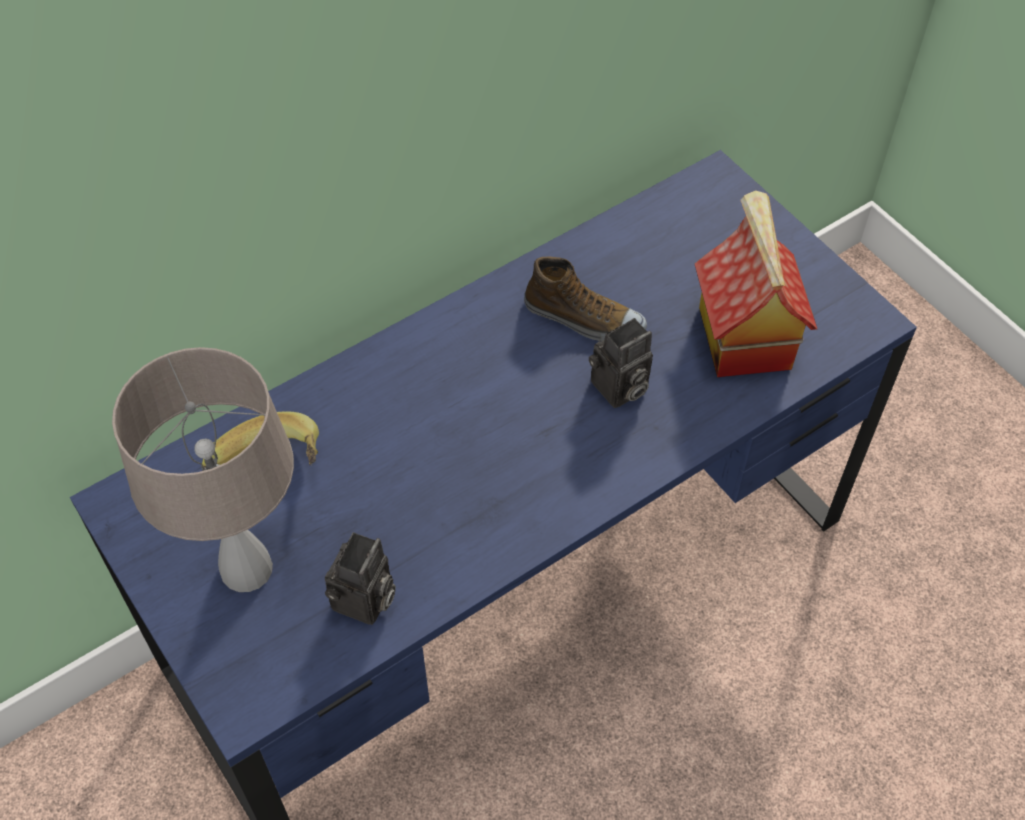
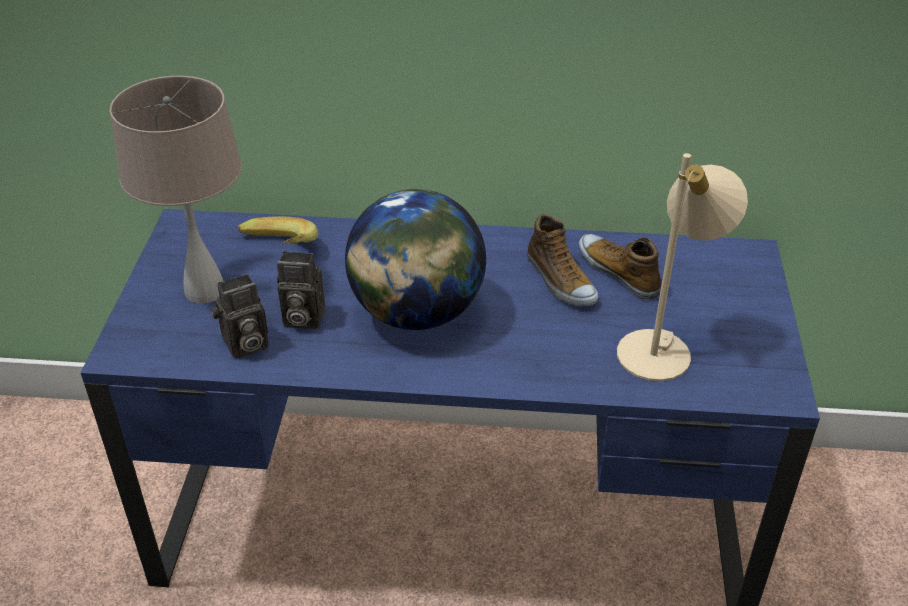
camera: 40 degrees right, 15 degrees down
camera [589,318,653,408] -> camera moved to [277,251,325,329]
toy house [695,190,817,377] -> beige table lamp [617,153,748,381]
none -> globe [345,189,486,330]
none -> shoe [579,234,661,300]

